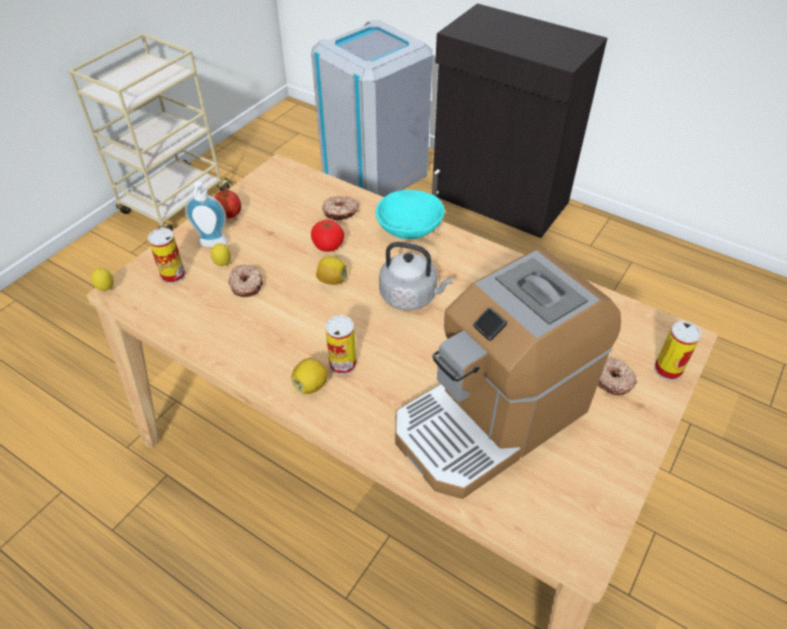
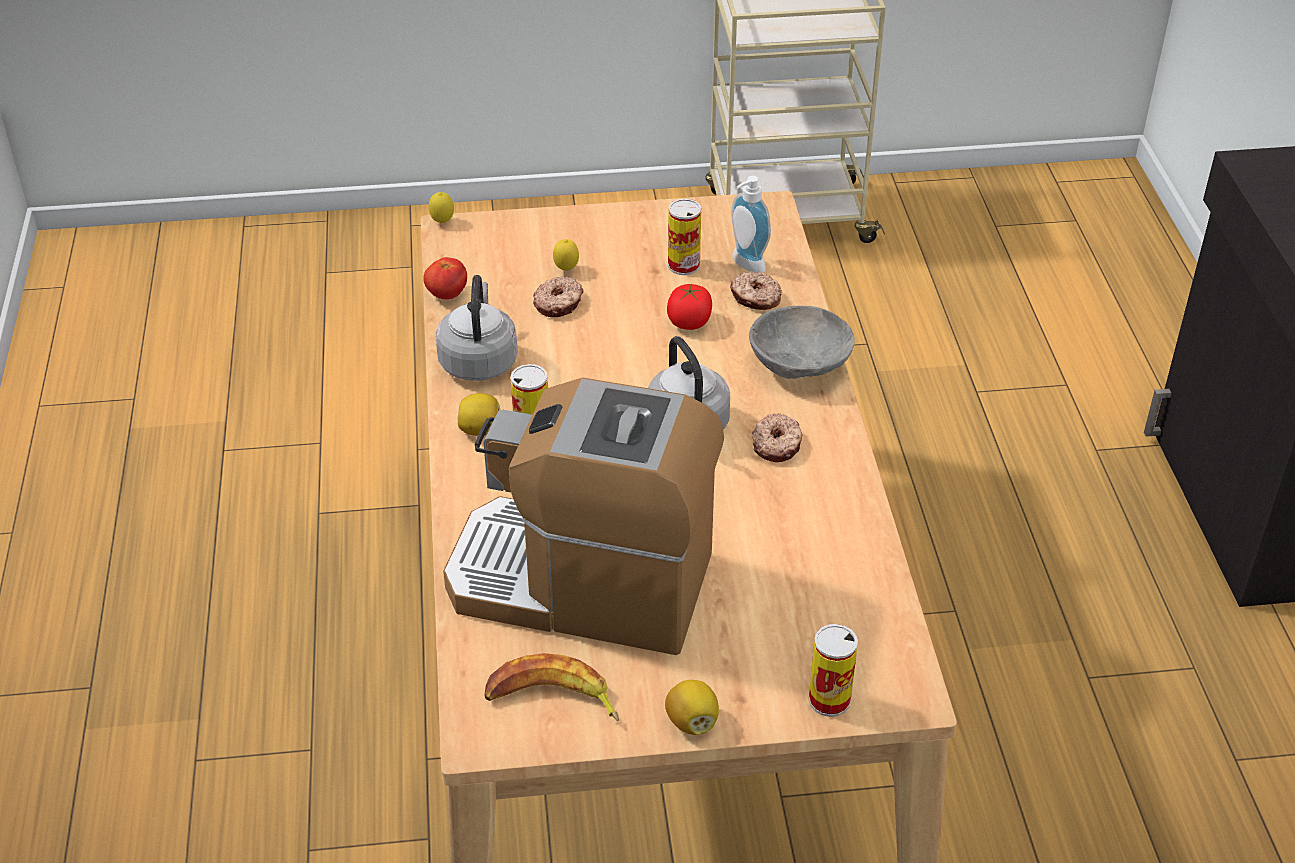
camera: 50 degrees right, 5 degrees down
can [148,228,186,284] -> can moved to [668,199,701,275]
soap dispenser [185,181,228,247] -> soap dispenser moved to [731,176,771,273]
tomato [214,190,241,218] -> tomato moved to [423,257,467,300]
grey trash can [311,20,433,197] -> none
lemon [316,256,347,285] -> lemon moved to [665,680,719,735]
turquoise bowl [376,190,445,239] -> grey bowl [749,306,855,379]
donut [598,357,638,395] -> donut moved to [752,413,802,462]
none -> grey kettle [435,275,518,381]
none -> banana [484,653,619,721]

